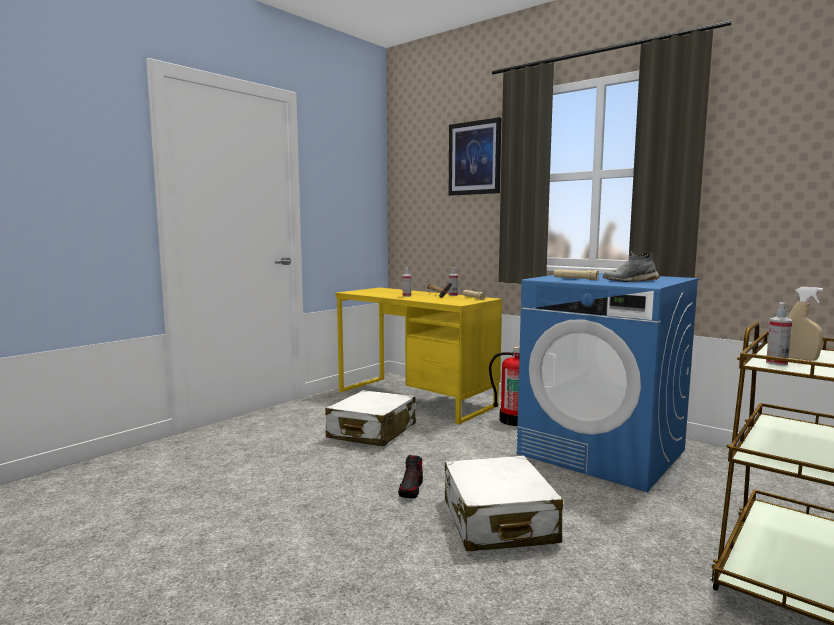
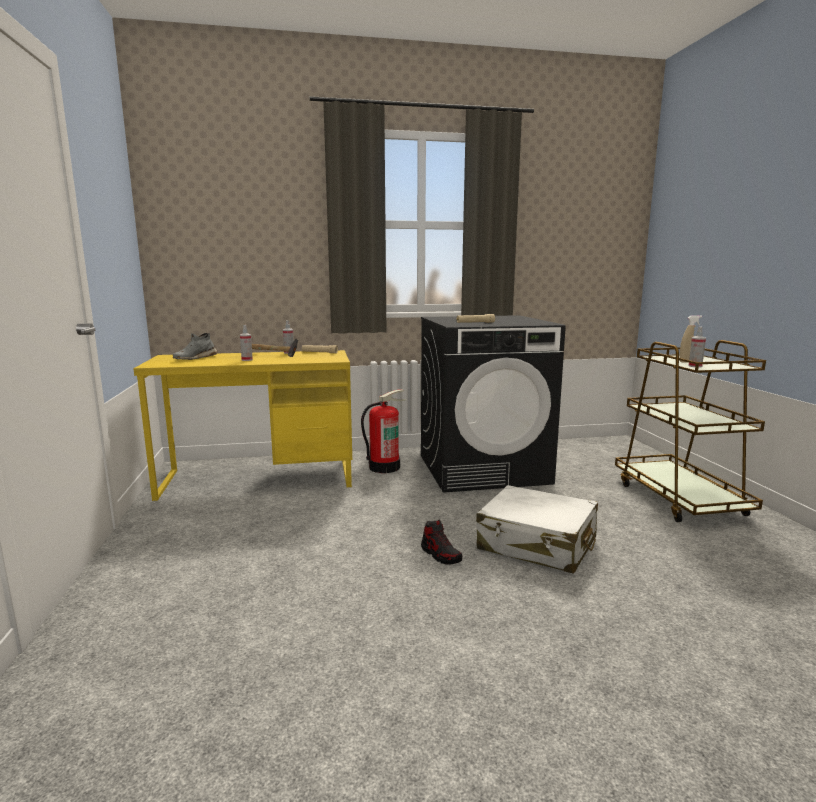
camera: 50 degrees left, 5 degrees up
white suitcase [325,390,416,446] -> none
picture [448,117,501,196] -> none
blue washing machine [517,273,699,492] -> black washing machine [421,315,566,493]
grey shoe [603,251,660,282] -> grey shoe moved to [173,333,218,360]

